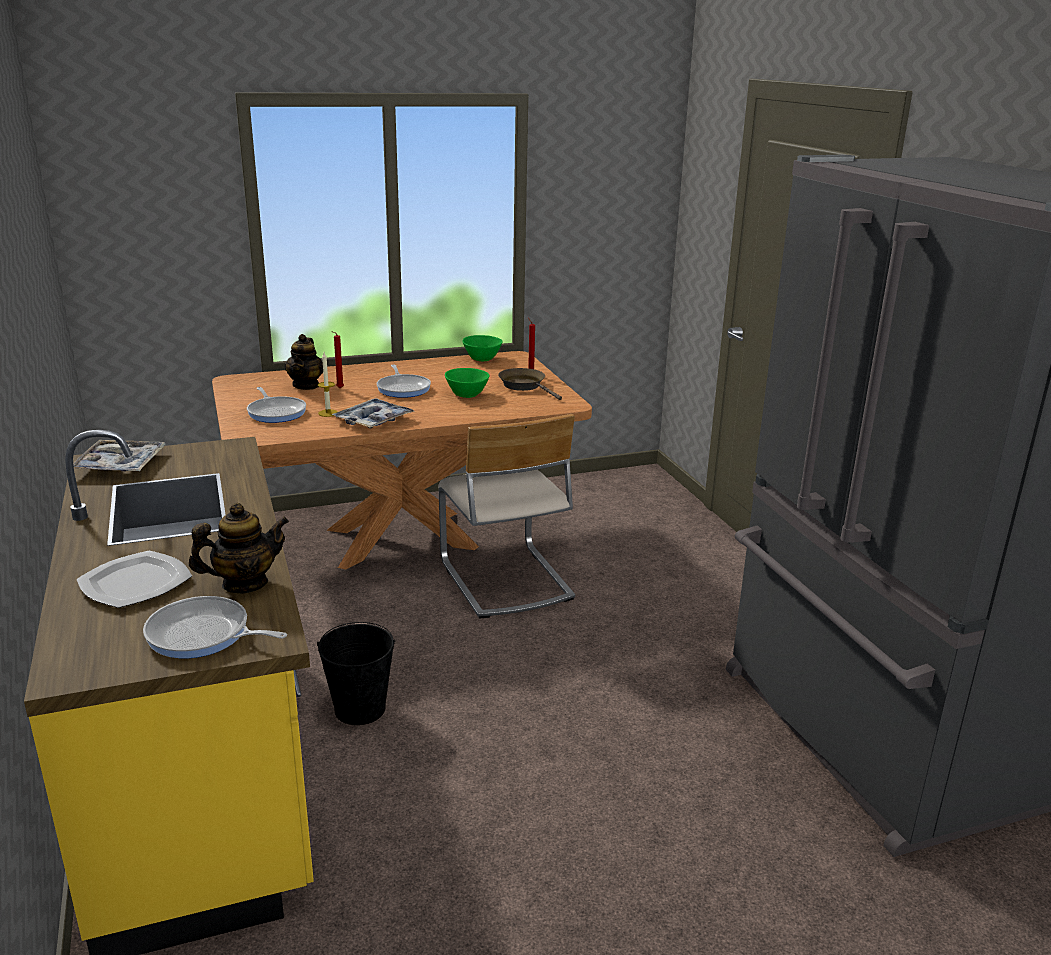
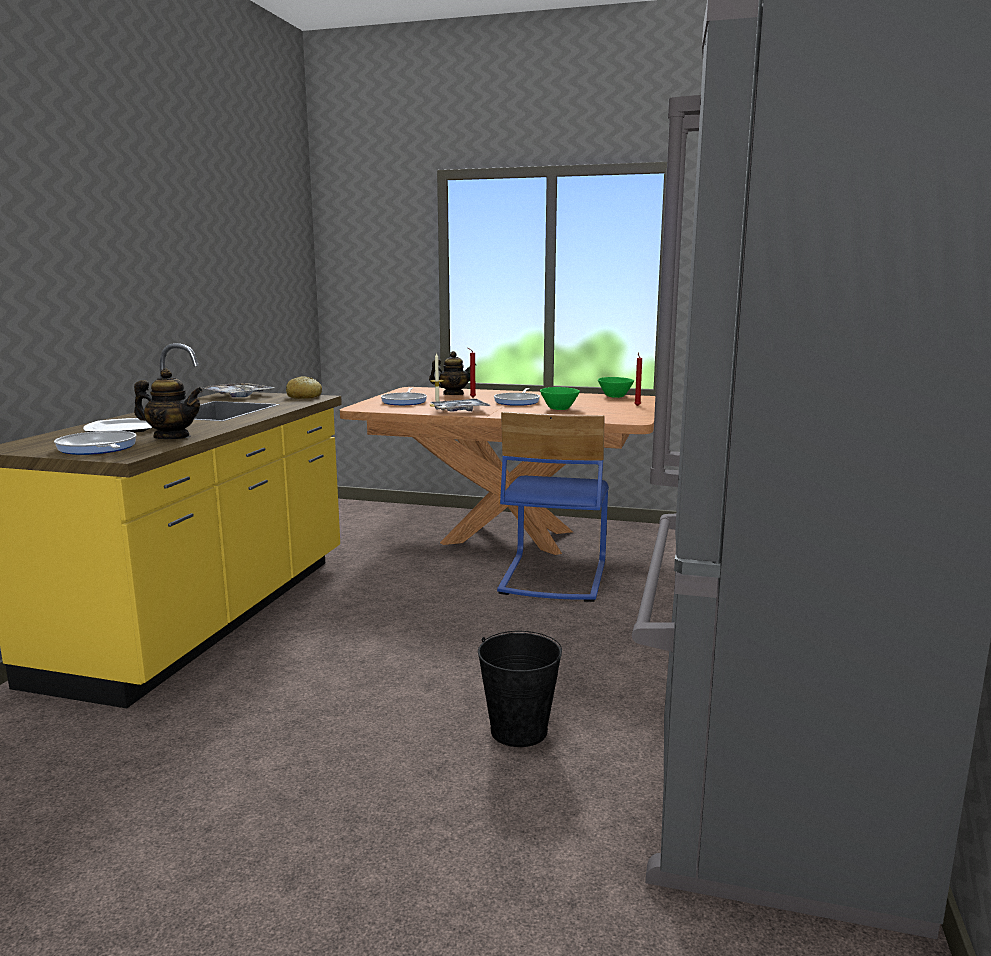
camera: 35 degrees right, 10 degrees down
teapot [284,334,323,390] -> teapot turned 135 degrees counterclockwise [429,351,476,395]
black bucket [317,622,395,725] -> black bucket moved to [478,631,562,747]
beige chair [438,414,575,619] -> blue chair [497,411,609,602]
brown frying pan [498,368,562,400] -> none
none -> bread [286,376,322,399]

